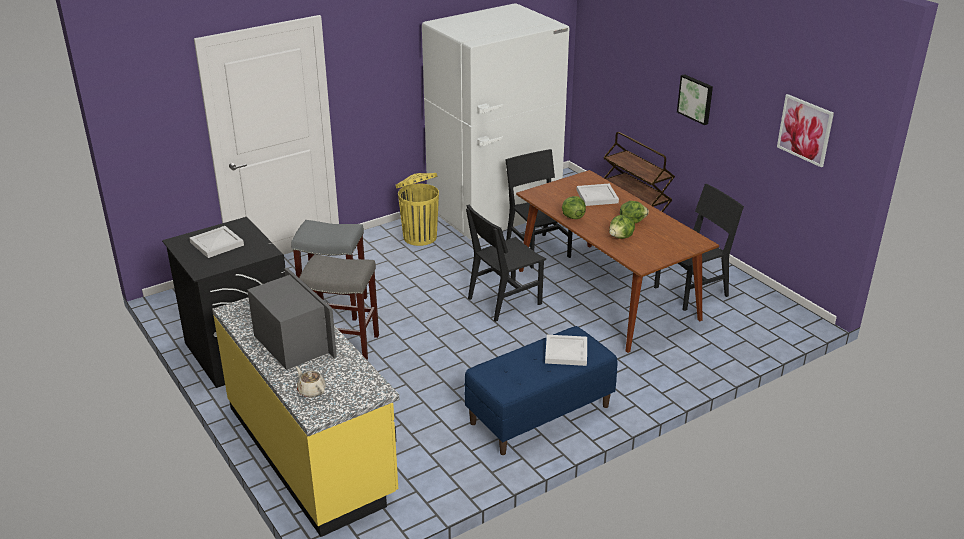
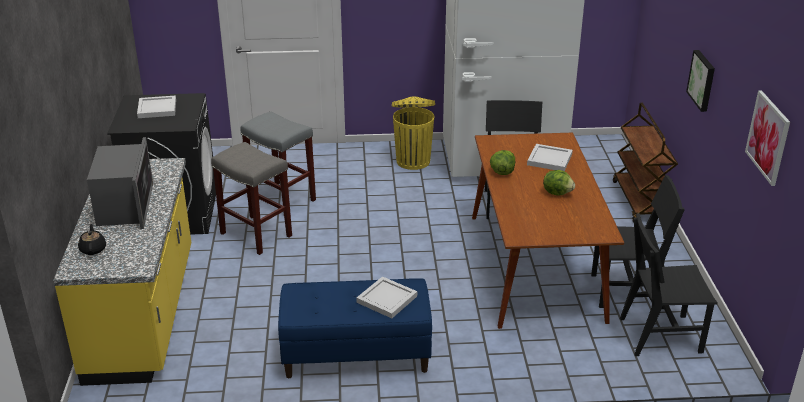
camera: 30 degrees right, 0 degrees up
beige teapot [296,366,326,397] -> black teapot [78,224,106,255]
black chair [466,205,546,322] -> black chair moved to [620,213,718,356]
lettuce [609,215,635,239] -> none

